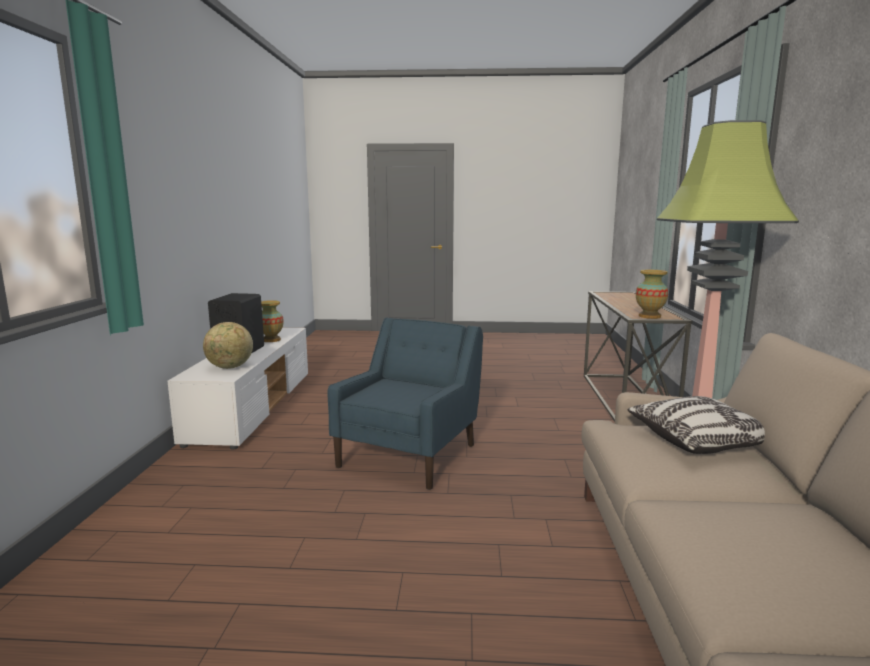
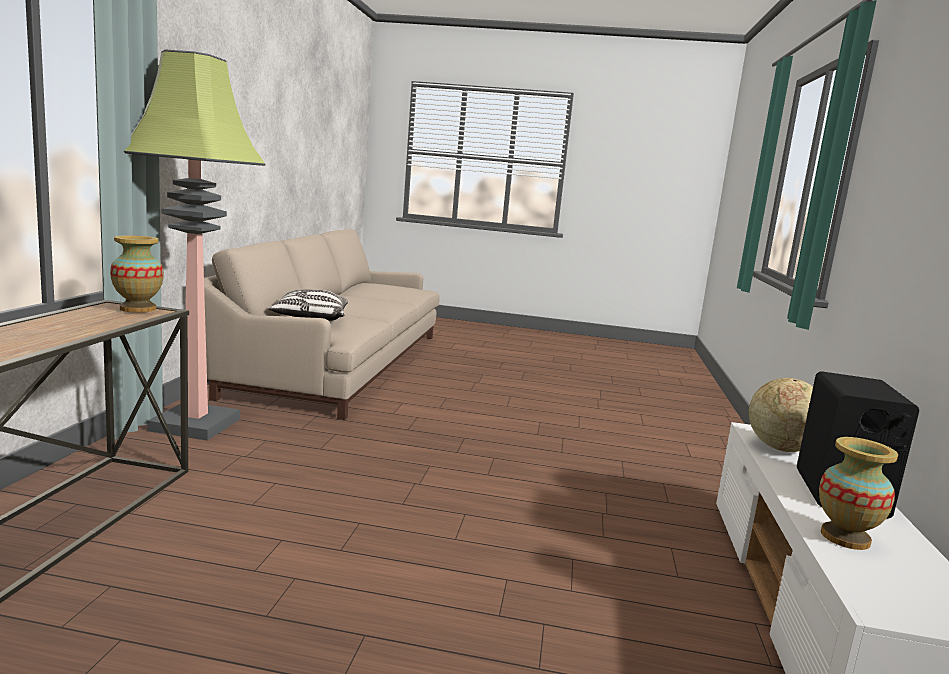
camera: 175 degrees left, 0 degrees up
blue armchair [328,318,483,490] -> none

